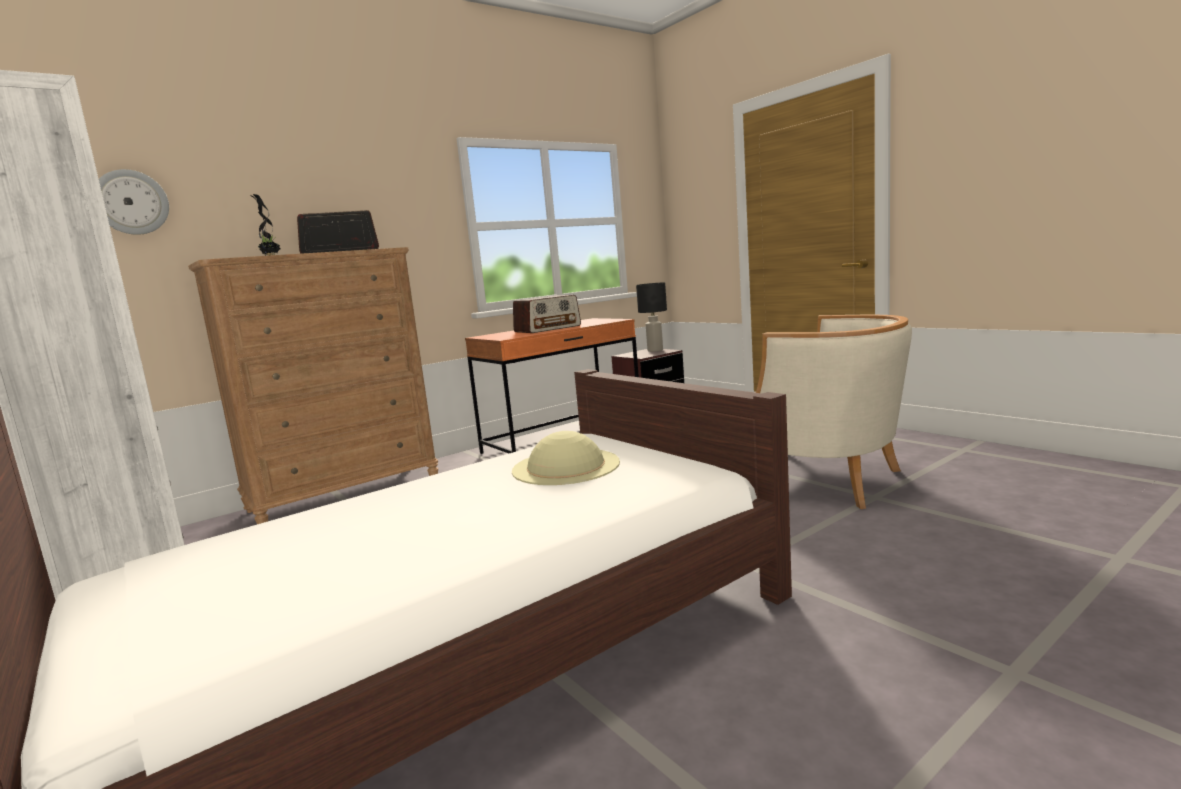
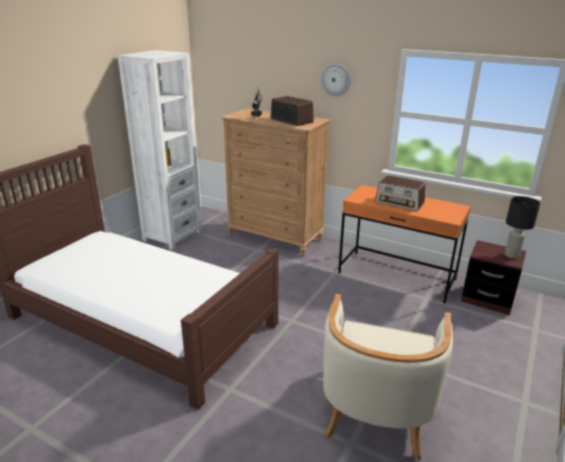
camera: 65 degrees right, 15 degrees up
wall clock [99,169,169,235] -> wall clock moved to [321,63,351,96]
beige hat [512,431,620,485] -> none

